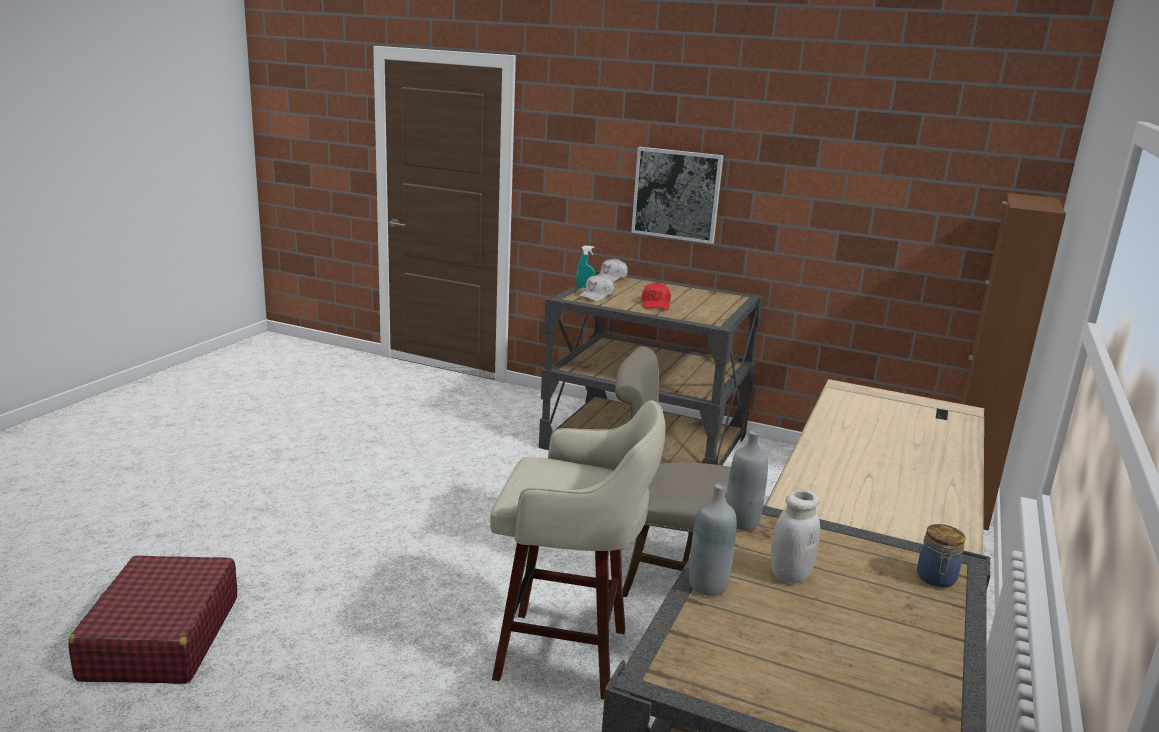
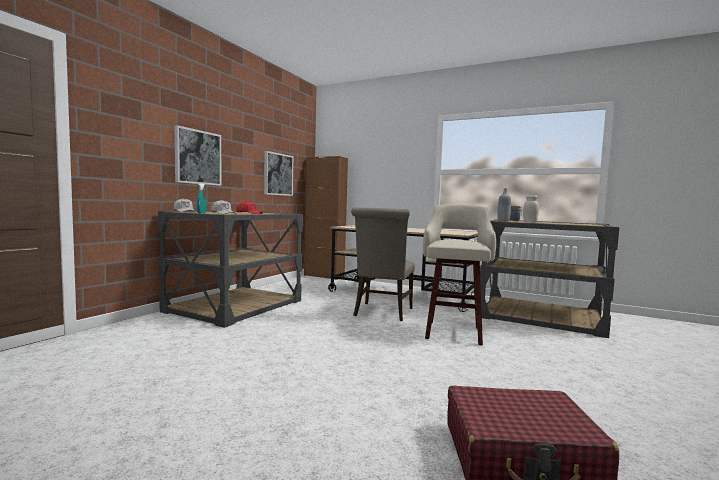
camera: 85 degrees left, 15 degrees down
grey bottle [689,483,737,596] -> none
none -> picture [264,151,293,196]

